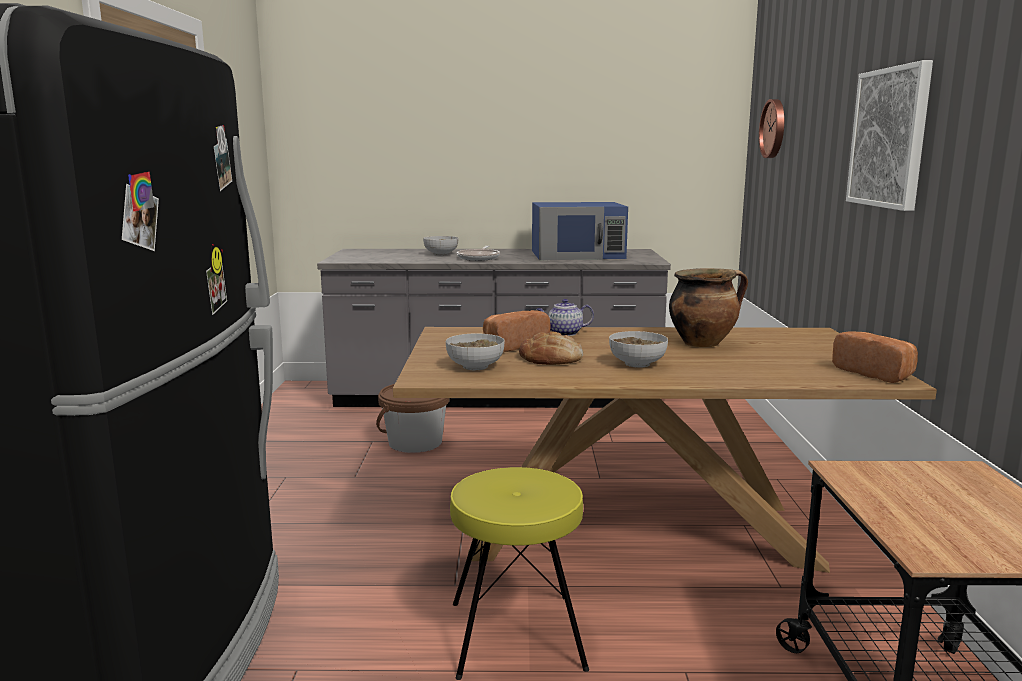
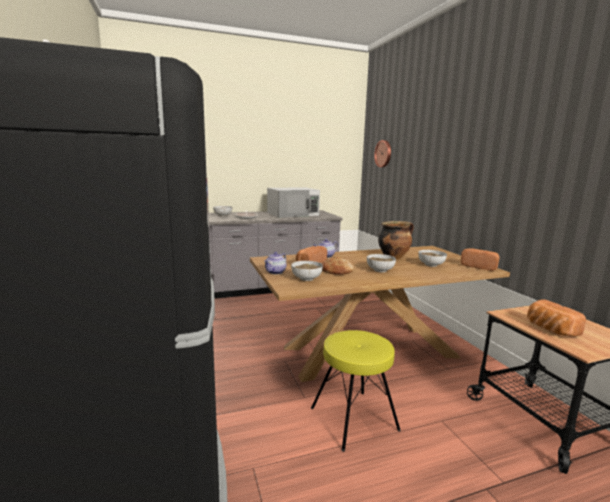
camera: 20 degrees left, 0 degrees up
brown bucket [376,384,449,453] -> none
blue microwave [532,202,628,260] -> white microwave [267,187,320,218]
picture [846,60,933,211] -> none
none -> teapot [264,252,287,274]
none -> bowl [418,250,447,267]
none -> bread [527,299,586,337]

